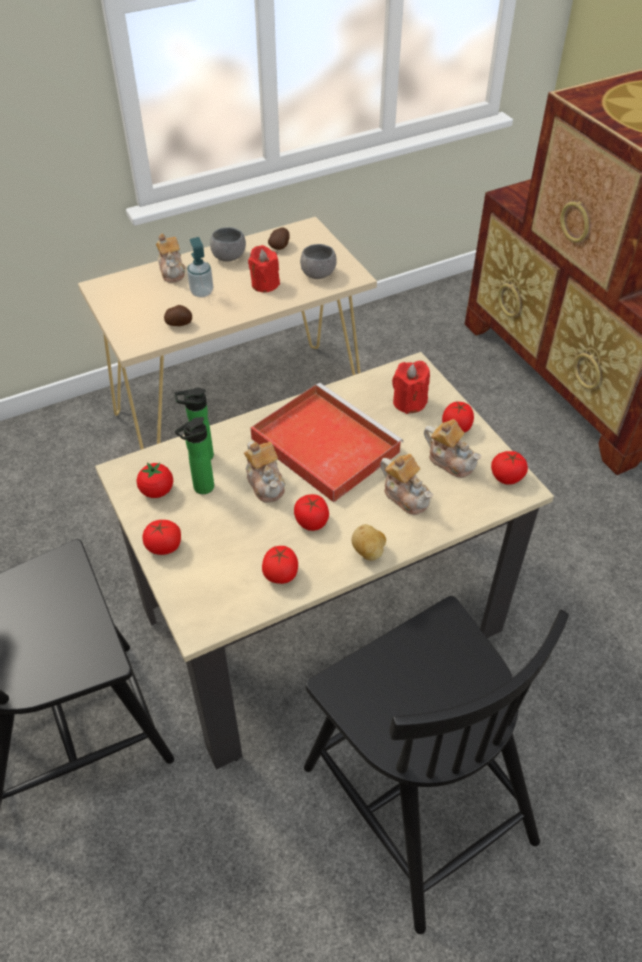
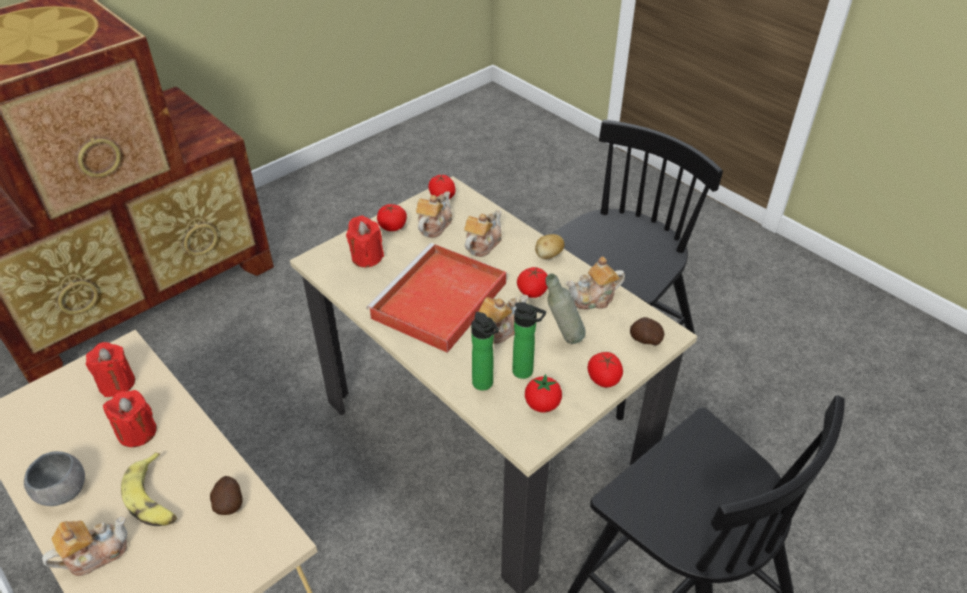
camera: 105 degrees left, 5 degrees down
soap dispenser [187,237,213,298] -> banana [121,453,177,526]
tomato [262,546,298,584] -> teapot [566,256,625,309]
potato [268,228,290,250] -> potato moved to [630,317,664,345]
grey bowl [300,244,337,279] -> red candle [86,342,135,397]
none -> grey bottle [546,273,586,344]

